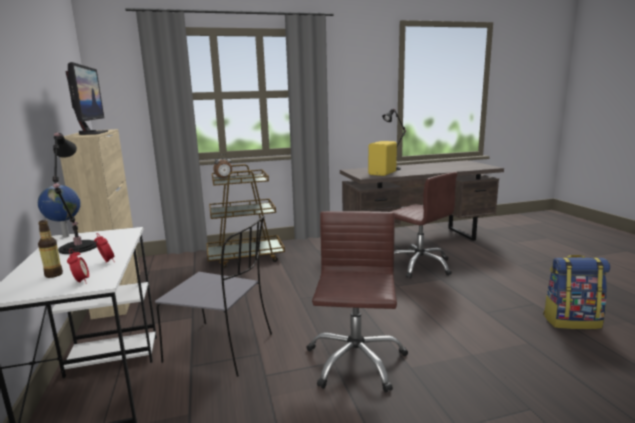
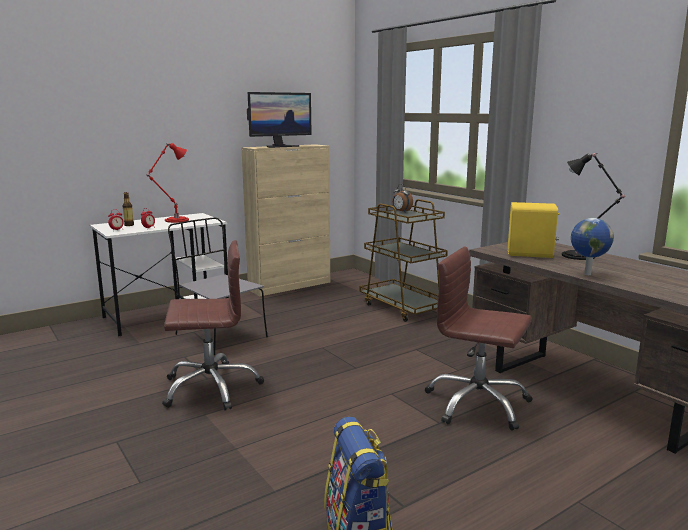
camera: 70 degrees right, 0 degrees up
globe [38,185,81,238] -> globe moved to [571,218,614,275]
black table lamp [53,132,97,254] -> red table lamp [147,143,189,223]
grey chair [155,216,272,377] -> grey chair turned 135 degrees clockwise [168,217,268,355]
brown office chair [390,172,457,278] -> brown office chair turned 90 degrees clockwise [425,247,533,431]

